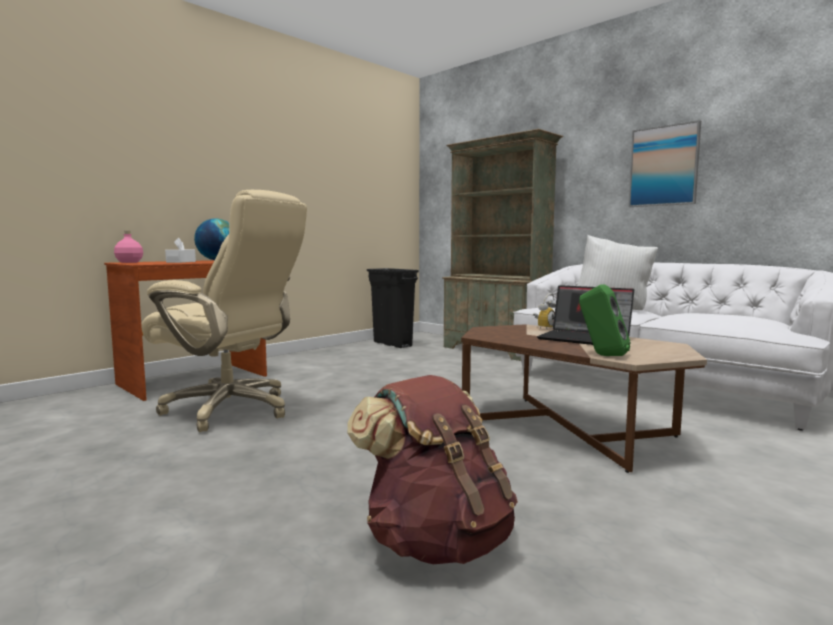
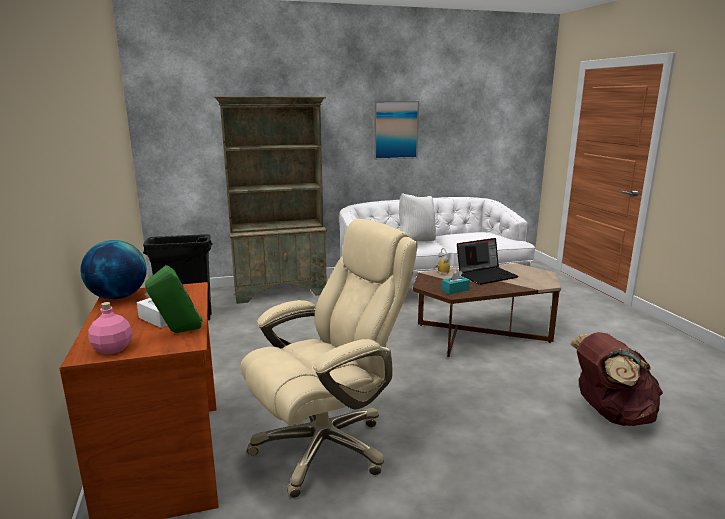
camera: 60 degrees left, 10 degrees up
green speaker [579,284,630,356] -> green speaker moved to [145,265,202,333]
none -> turquoise tissue box [441,270,470,294]

